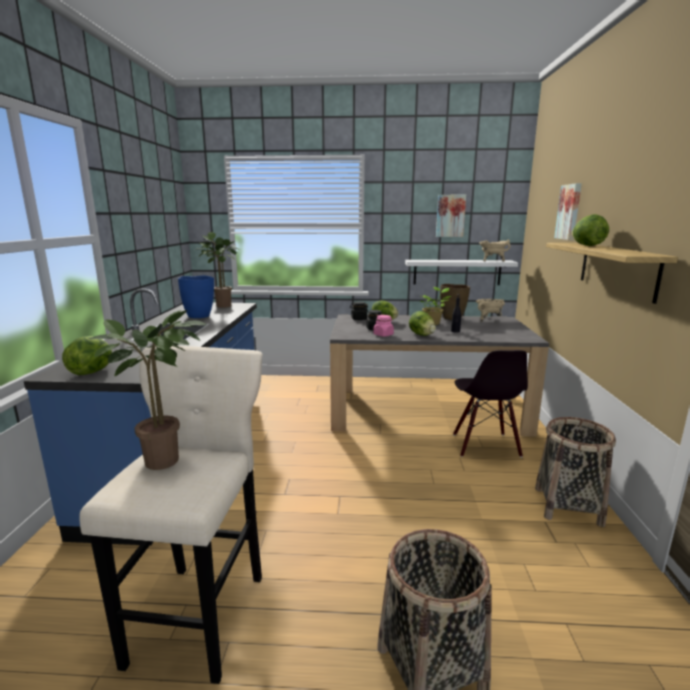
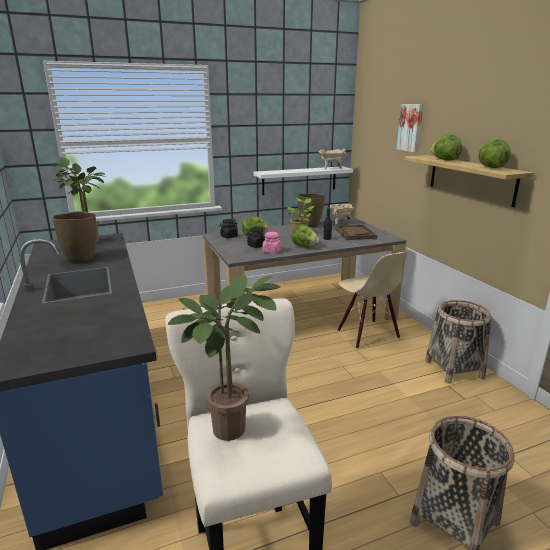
camera: 25 degrees left, 5 degrees up
lettuce [62,336,112,375] -> lettuce moved to [477,139,511,168]
blue vase [178,276,214,318] -> brown vase [52,211,96,262]
picture [436,195,466,237] -> none
black chair [453,350,528,457] -> beige chair [337,252,407,349]
none -> brown tray [335,224,377,240]

